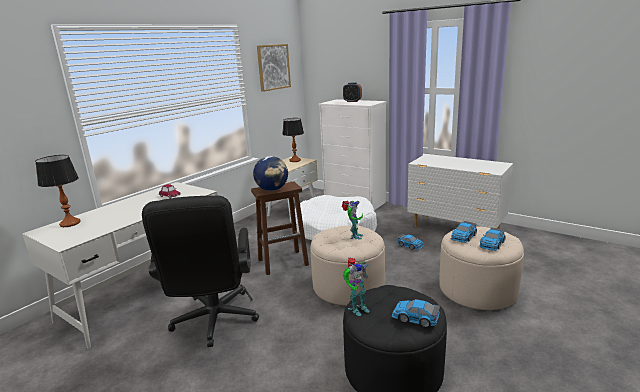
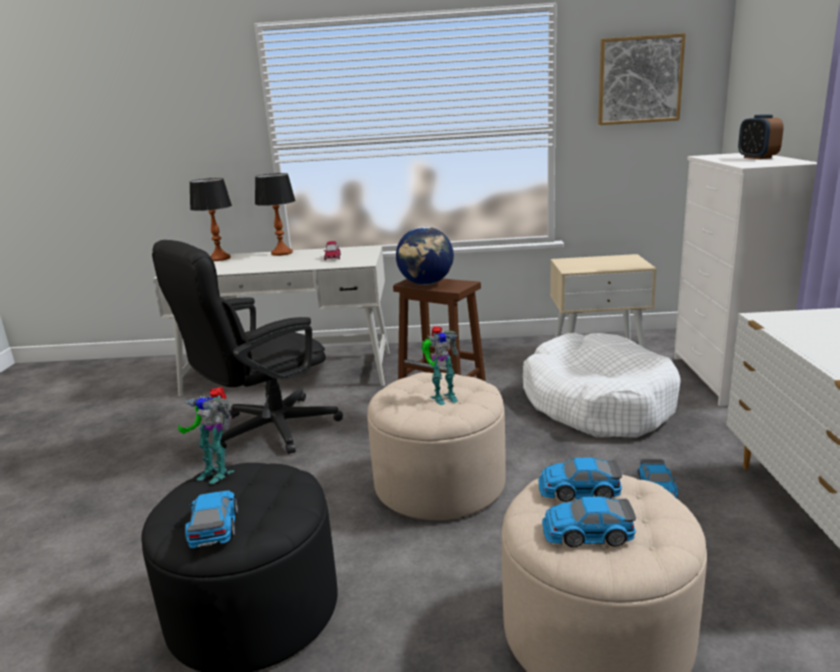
camera: 55 degrees right, 0 degrees up
table lamp [282,118,304,162] -> table lamp moved to [255,173,296,256]

